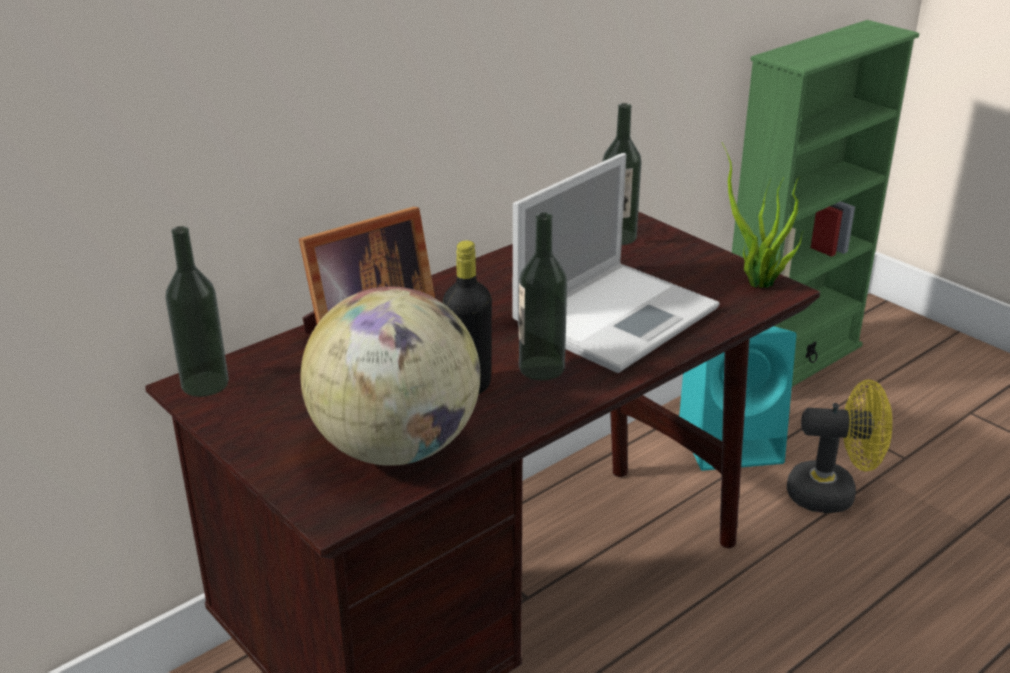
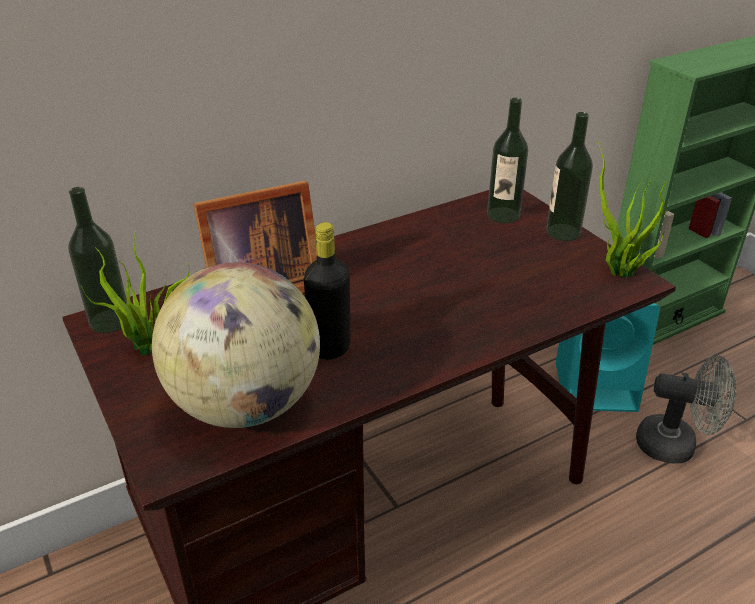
camera: 10 degrees right, 5 degrees up
laptop [513,153,720,373] -> none
bottle [519,212,567,380] -> bottle moved to [546,112,593,241]
yellow fan [787,380,892,513] -> grey fan [636,356,736,463]
none -> potted plant [81,231,190,356]

